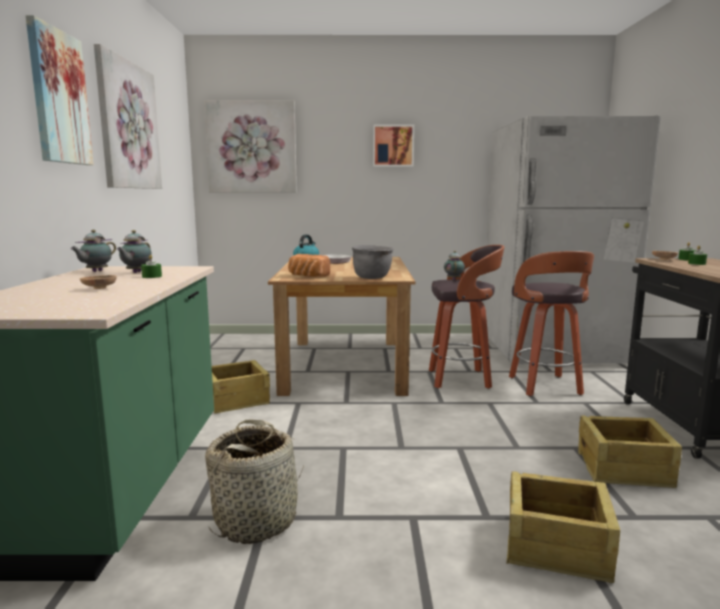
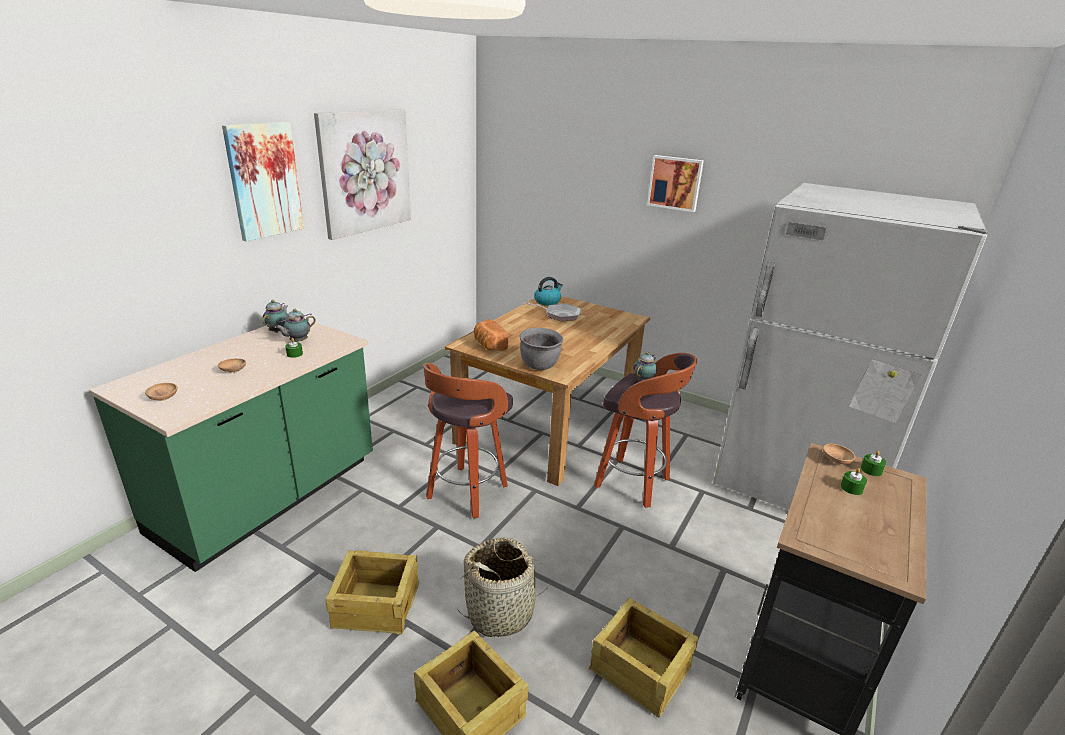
camera: 30 degrees right, 15 degrees up
teapot [70,230,116,272] -> teapot turned 135 degrees clockwise [263,300,288,333]
picture [204,100,297,192] -> none
basket [205,420,304,544] -> basket moved to [457,537,551,637]
crate [212,360,270,414] -> crate moved to [325,550,419,634]
stool [509,251,594,396] -> stool moved to [423,363,513,518]
none -> brown bowl [145,383,177,401]

